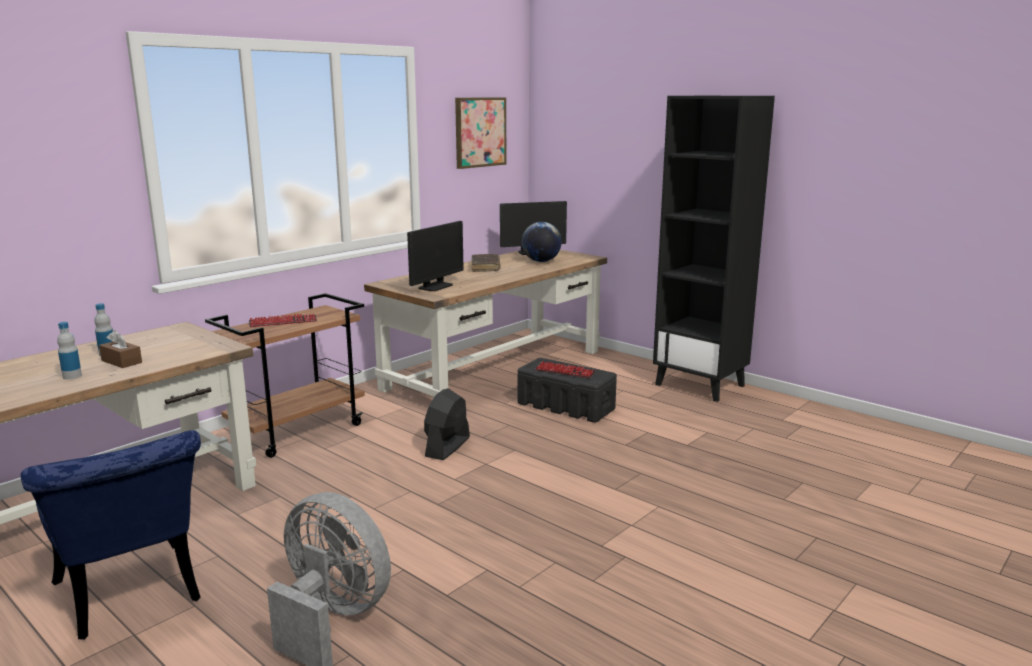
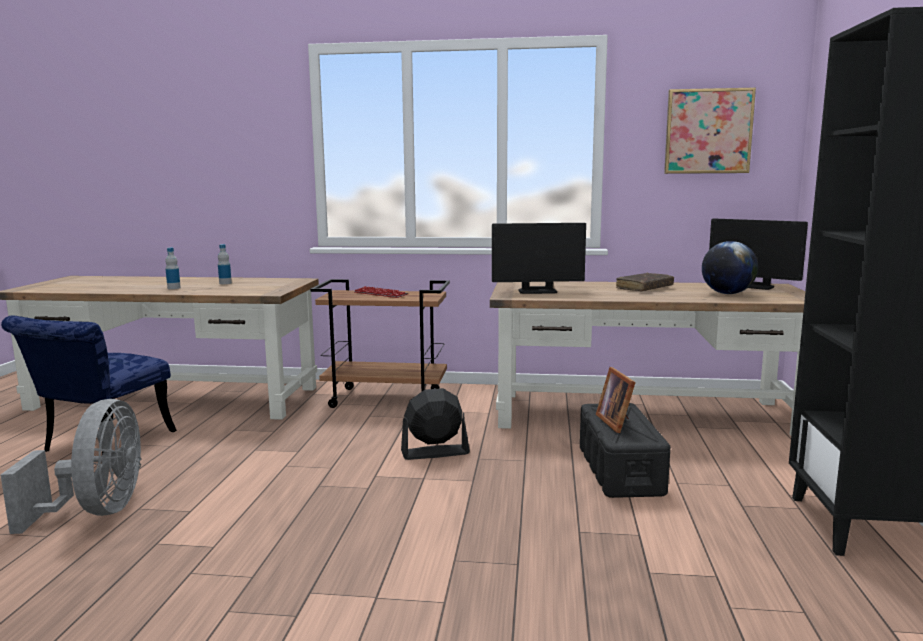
camera: 55 degrees right, 5 degrees down
brown tissue box [99,330,142,368] -> none
keyboard [536,361,596,378] -> picture frame [596,367,636,433]

